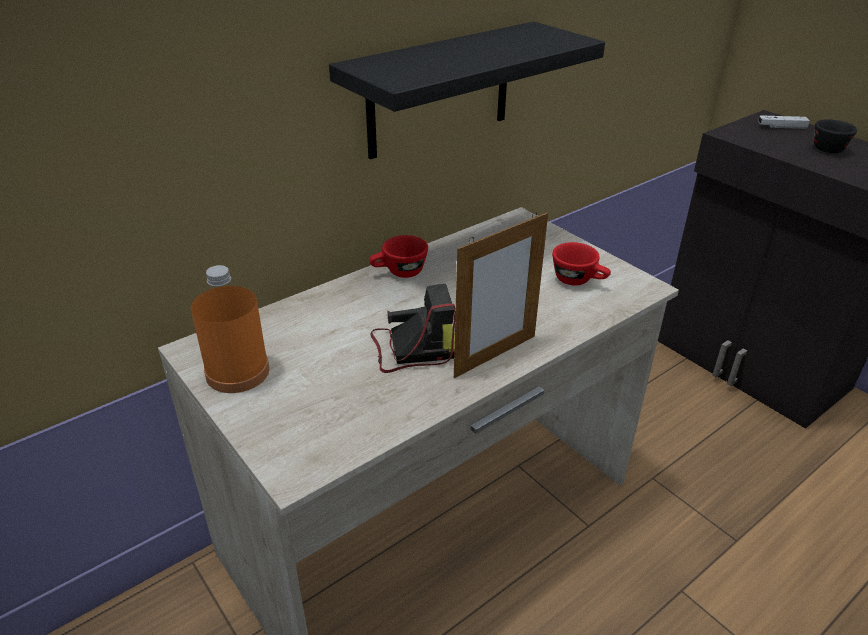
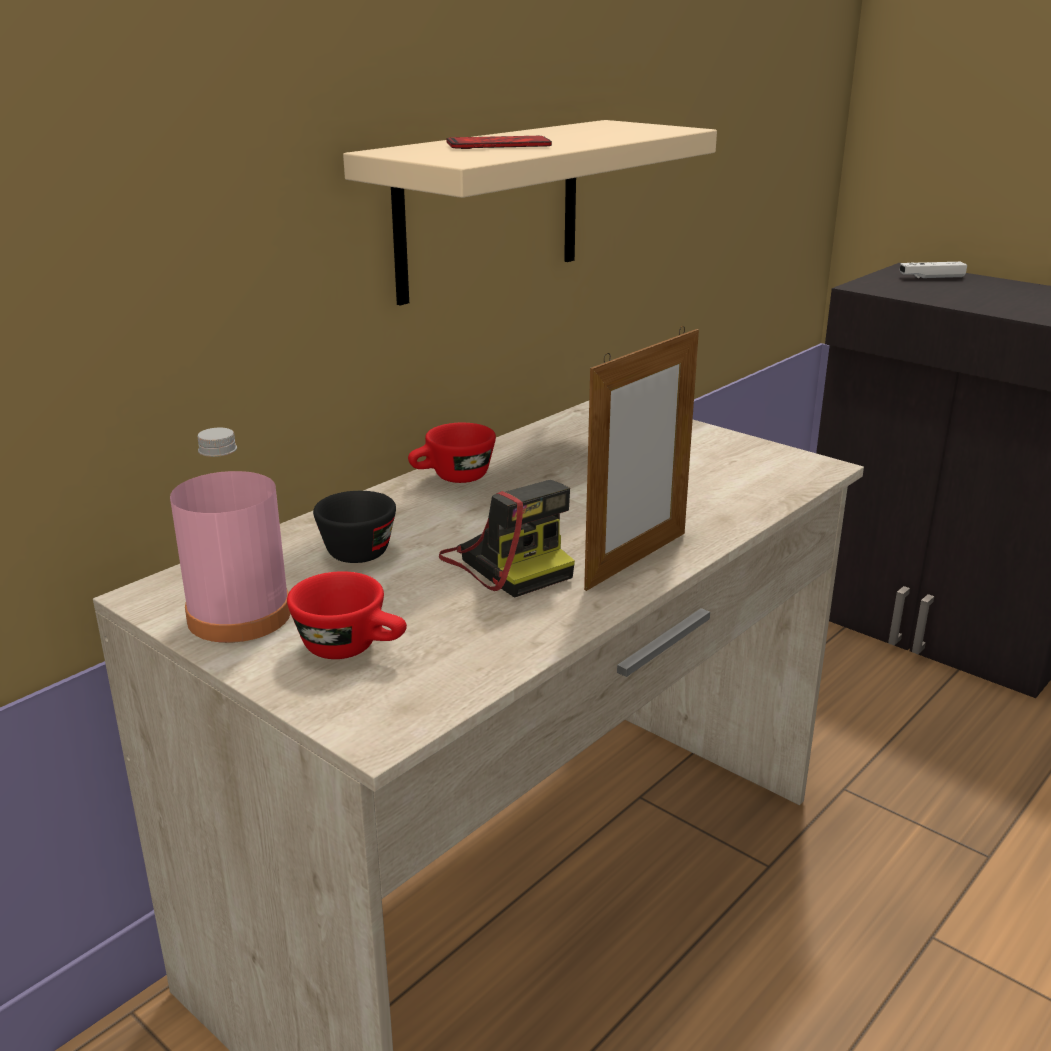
camera: 10 degrees left, 10 degrees down
orange bottle [191,265,269,393] -> pink bottle [170,428,291,643]
black shelf [329,22,605,159] -> beige shelf [343,120,717,305]
camera [371,284,455,373] -> camera turned 75 degrees clockwise [439,480,575,598]
red cup [552,242,611,286] -> red cup moved to [287,571,407,659]
black cup [814,119,857,153] -> black cup moved to [313,491,396,563]
none -> phone [447,136,552,149]

